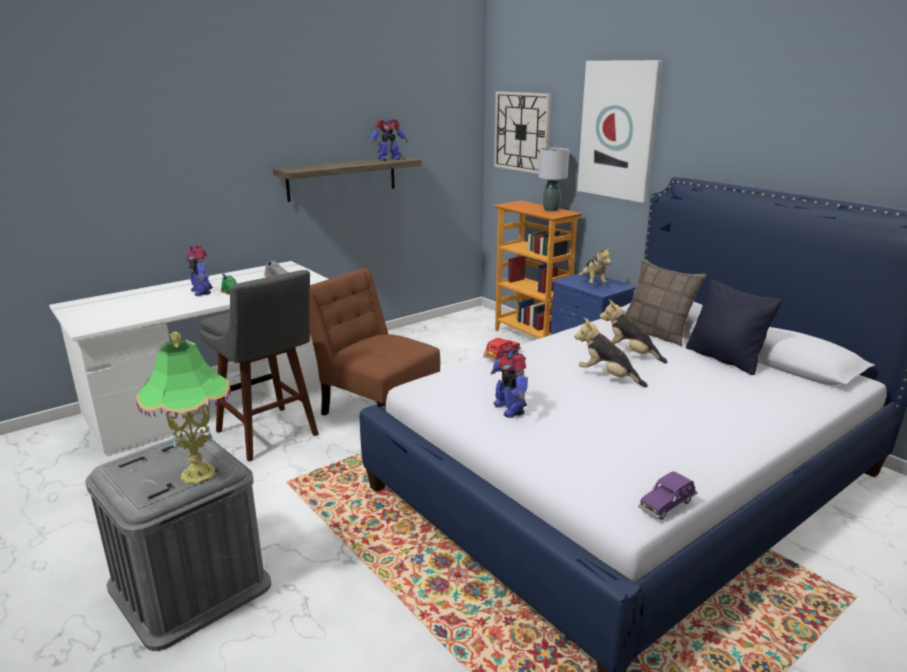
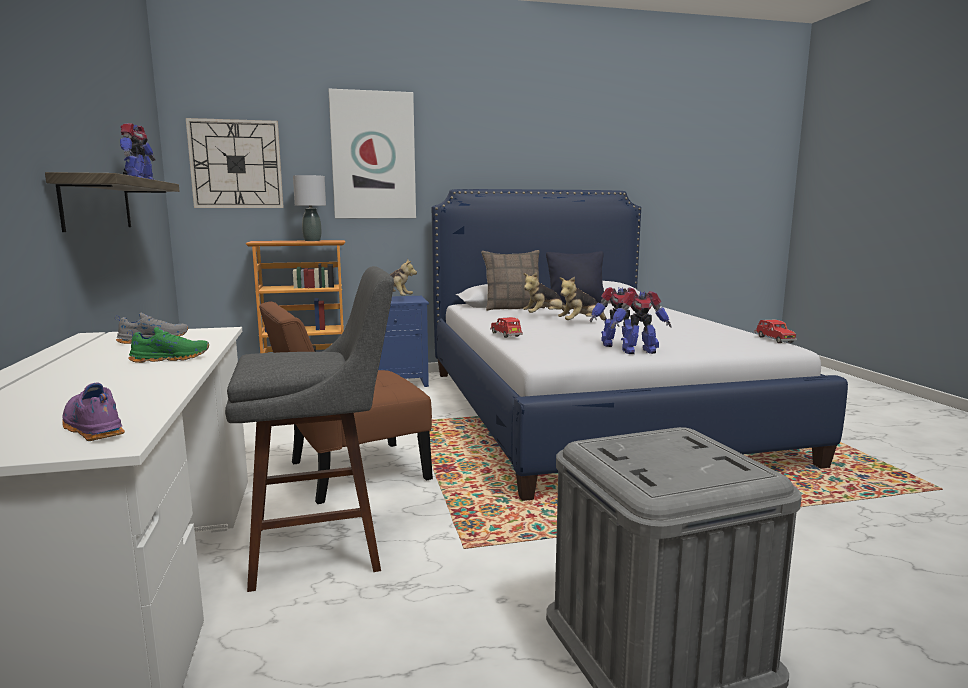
camera: 65 degrees left, 10 degrees down
table lamp [136,332,231,484] -> none
toy robot [187,245,213,296] -> toy robot moved to [611,291,672,354]
purple toy car [638,471,698,520] -> red toy car [754,320,797,343]
none -> purple shoe [62,383,125,441]

